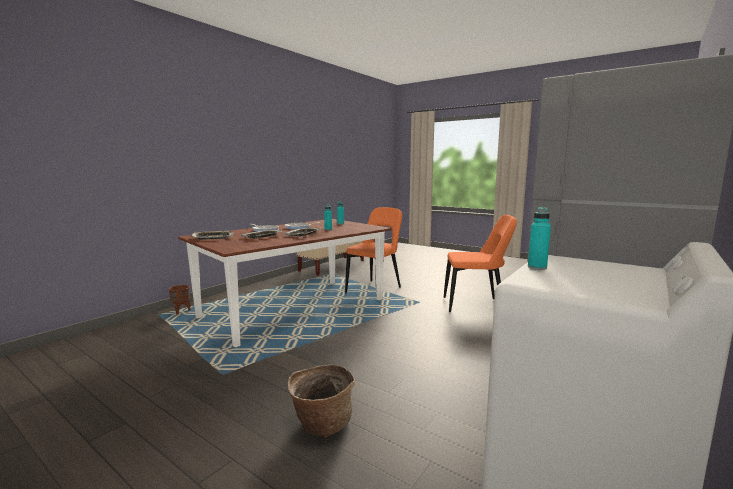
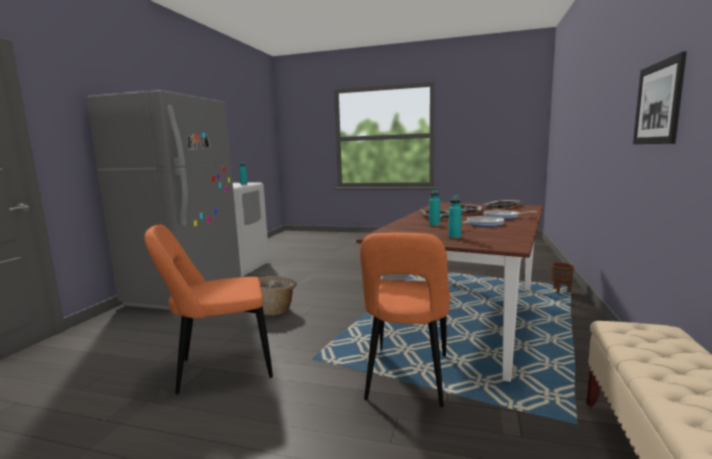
camera: 160 degrees right, 0 degrees up
basket [288,364,355,438] -> basket moved to [257,276,297,316]
none -> picture [633,51,687,144]

